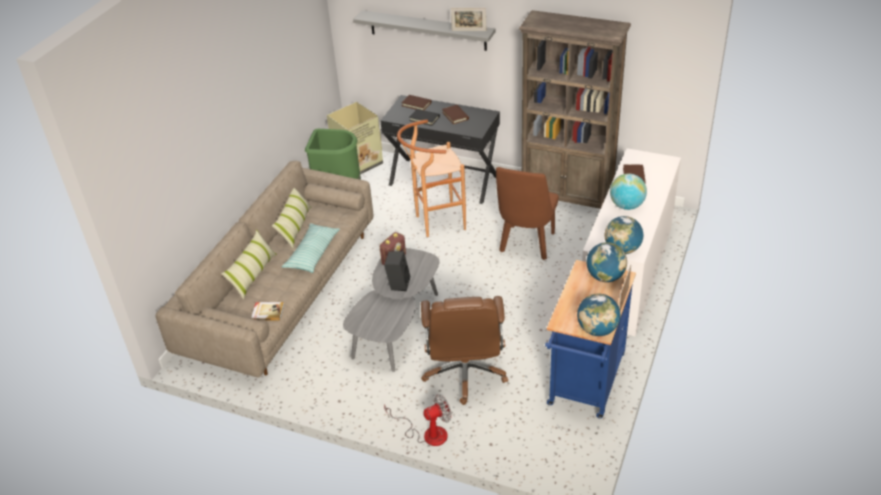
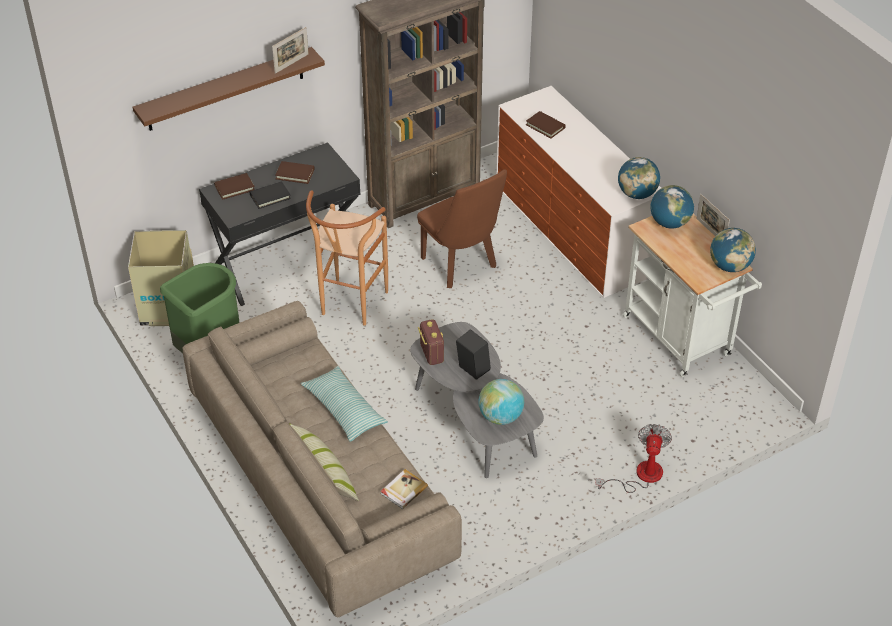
camera: 55 degrees left, 5 degrees up
pillow [272,188,311,249] -> none
grey shelf [353,10,495,51] -> brown shelf [133,47,325,131]
brown office chair [421,296,508,405] -> none
blue cart [545,260,636,419] -> white cart [623,214,762,377]
globe [610,173,647,210] -> globe moved to [479,379,524,425]

